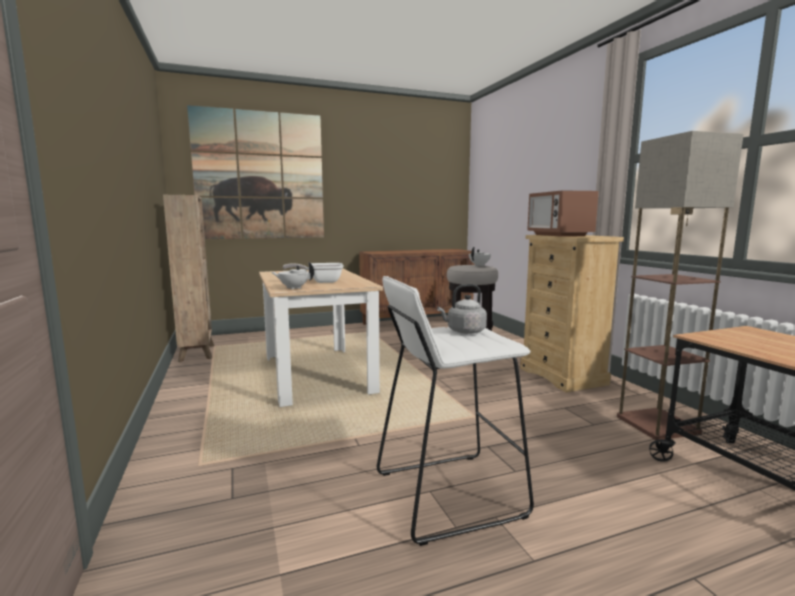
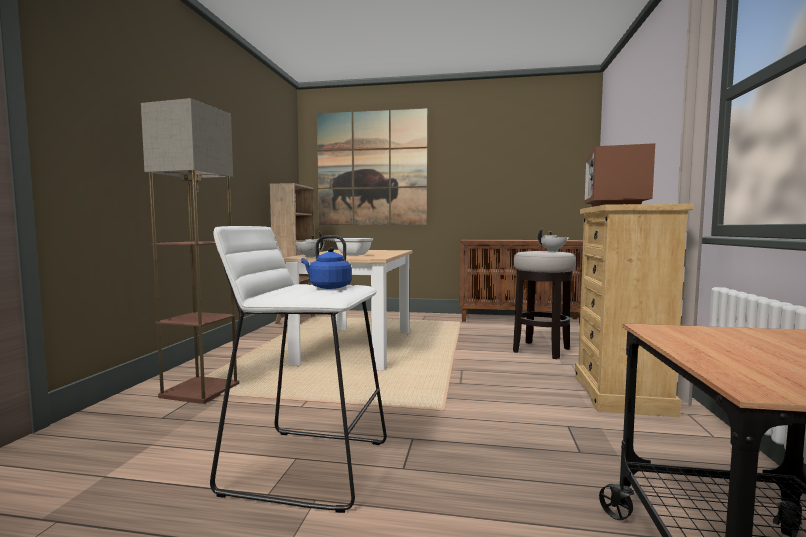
camera: 30 degrees right, 5 degrees down
grey kettle [437,284,487,334] -> blue kettle [301,235,352,289]
floor lamp [617,131,744,440] -> floor lamp moved to [141,98,239,404]

